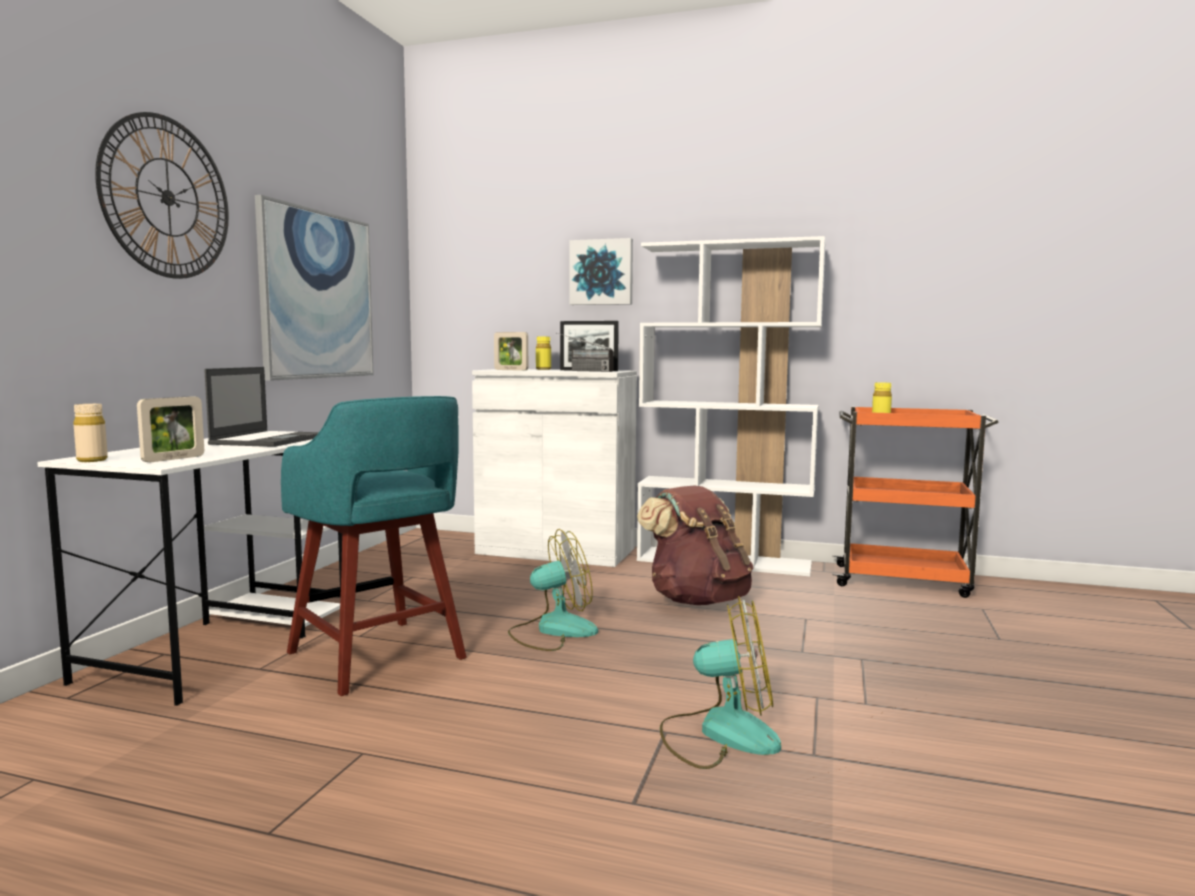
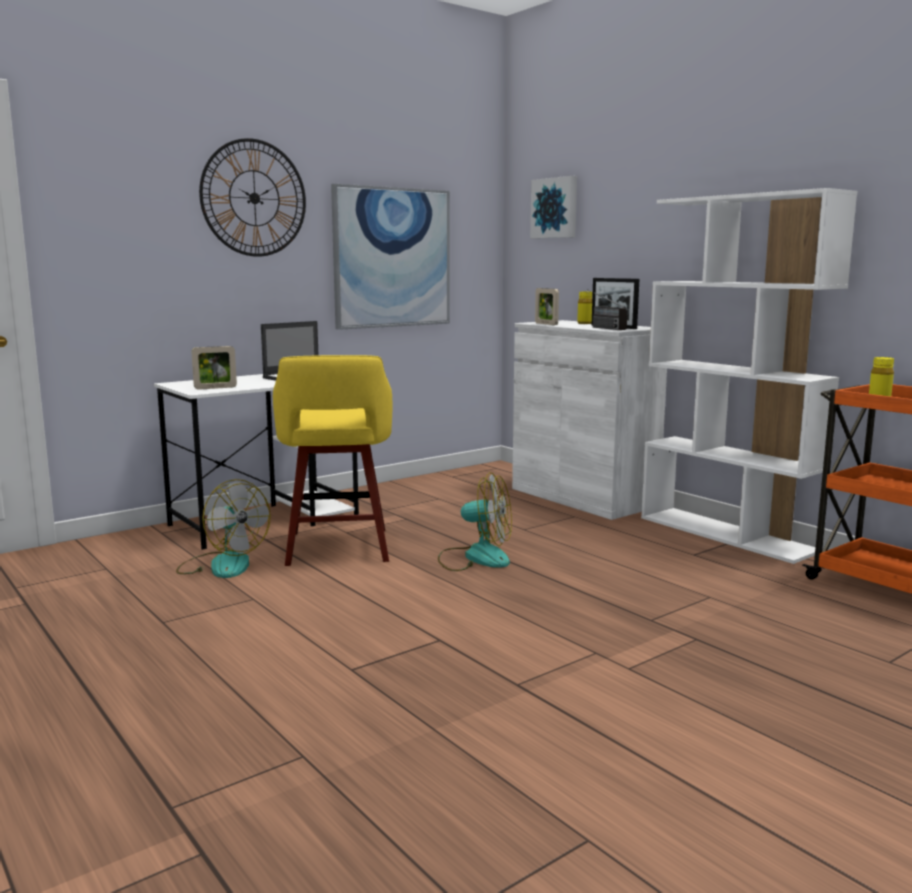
camera: 35 degrees right, 5 degrees up
beige bottle [73,404,108,462] -> none
turquoise stool [281,396,467,696] -> yellow stool [273,355,392,566]
picture [569,238,633,305] -> picture moved to [530,176,577,239]
brown backpack [637,485,754,605] -> none
fan [660,596,781,769] -> fan moved to [176,479,271,578]

